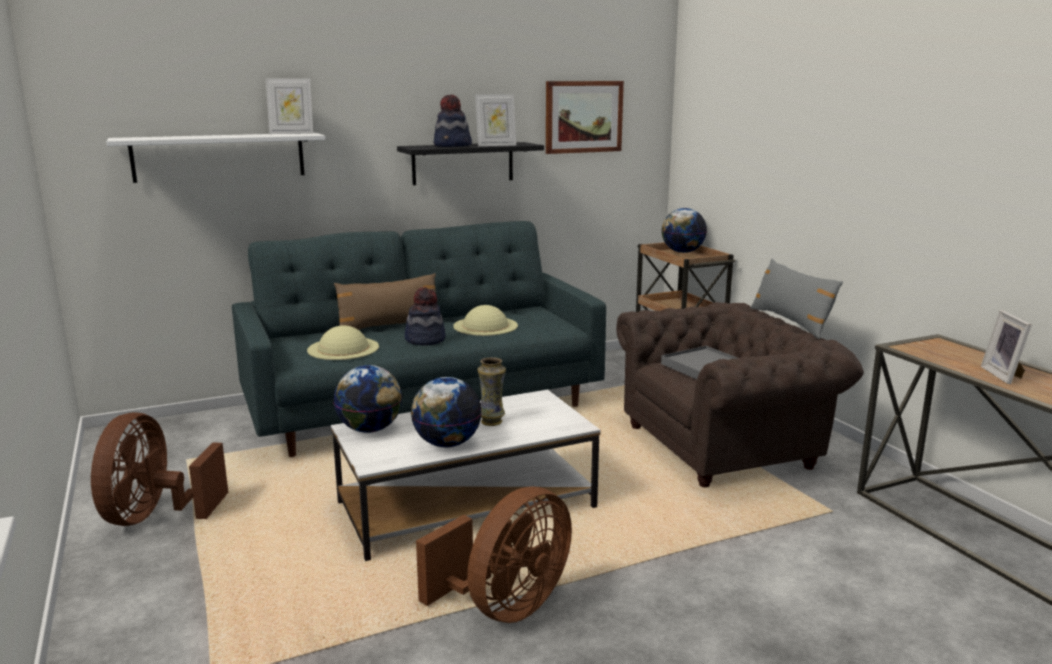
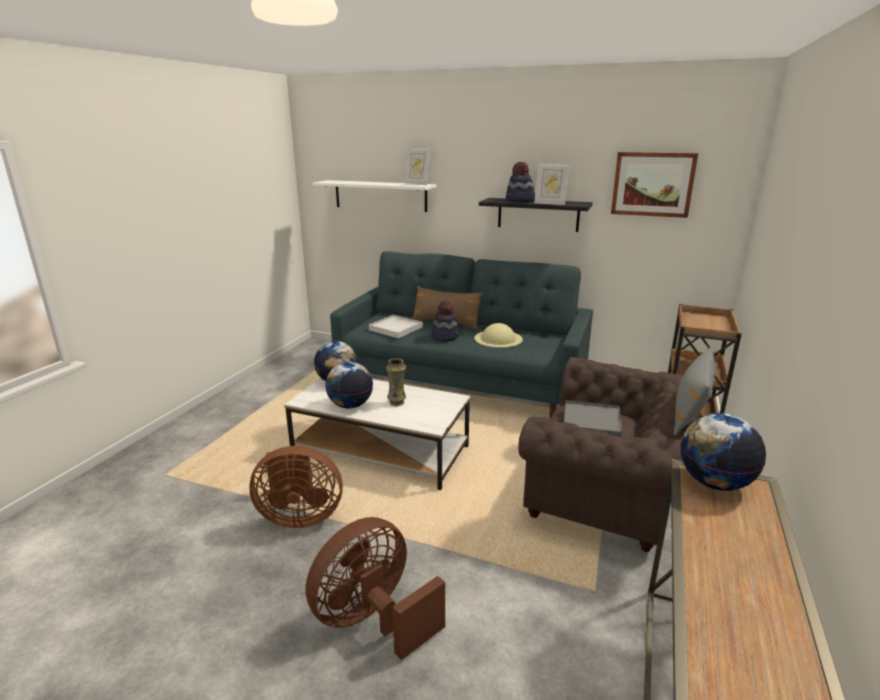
camera: 45 degrees right, 5 degrees up
brown fan [91,412,228,526] -> brown fan moved to [306,517,445,660]
beige hat [307,325,379,360] -> white tray [369,315,423,338]
globe [661,208,707,253] -> globe moved to [680,413,766,491]
picture frame [981,310,1032,384] -> none

